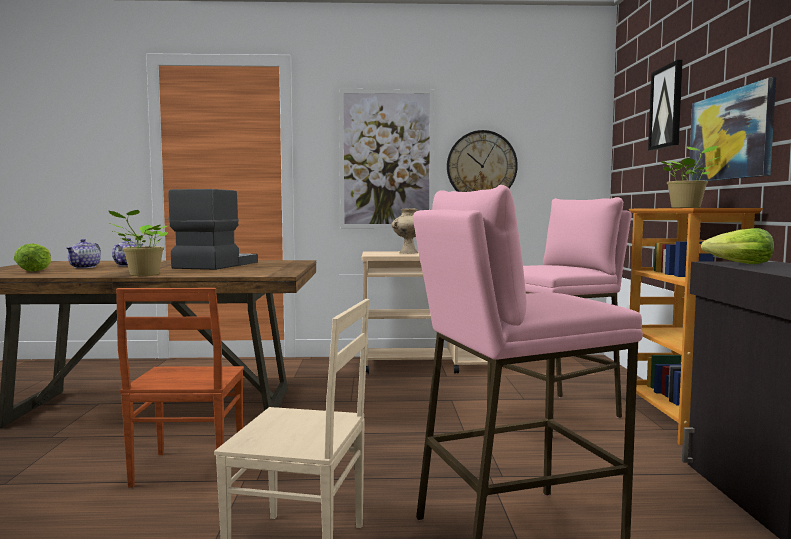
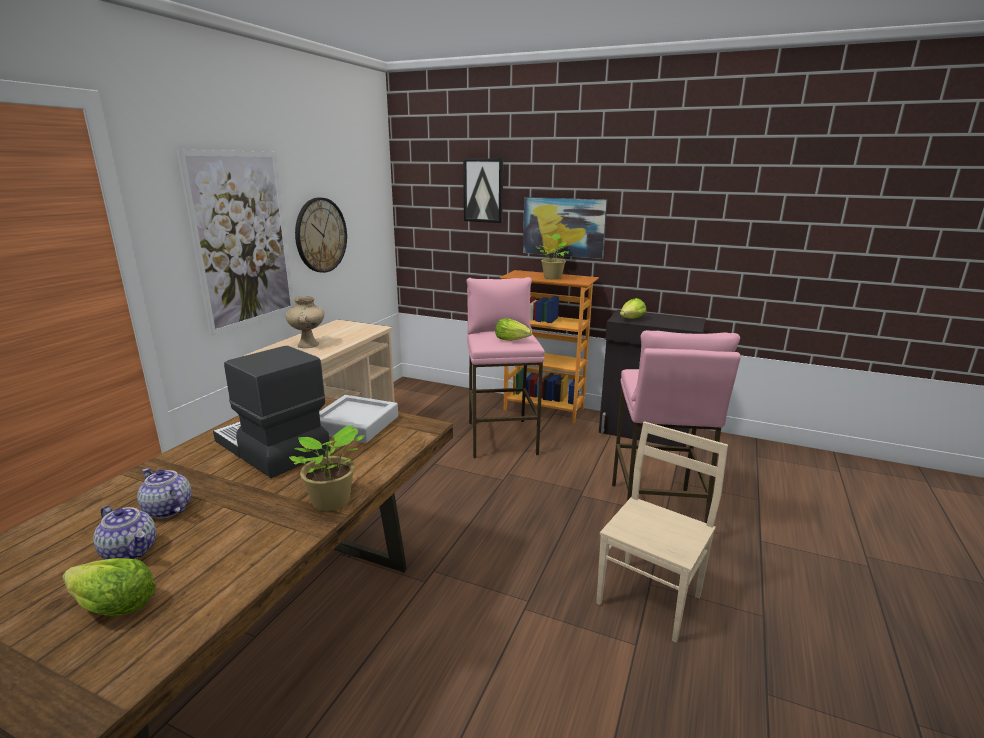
camera: 65 degrees left, 15 degrees up
brown chair [116,288,244,488] -> none
none -> grey tray [319,395,398,443]
none -> lettuce [495,318,532,341]

